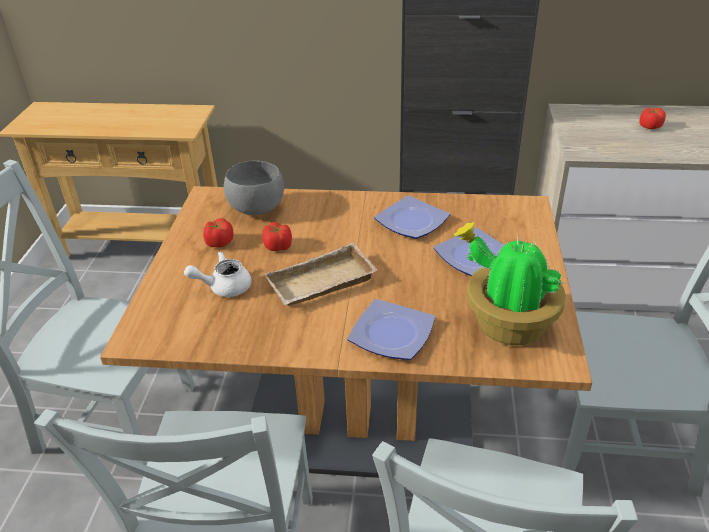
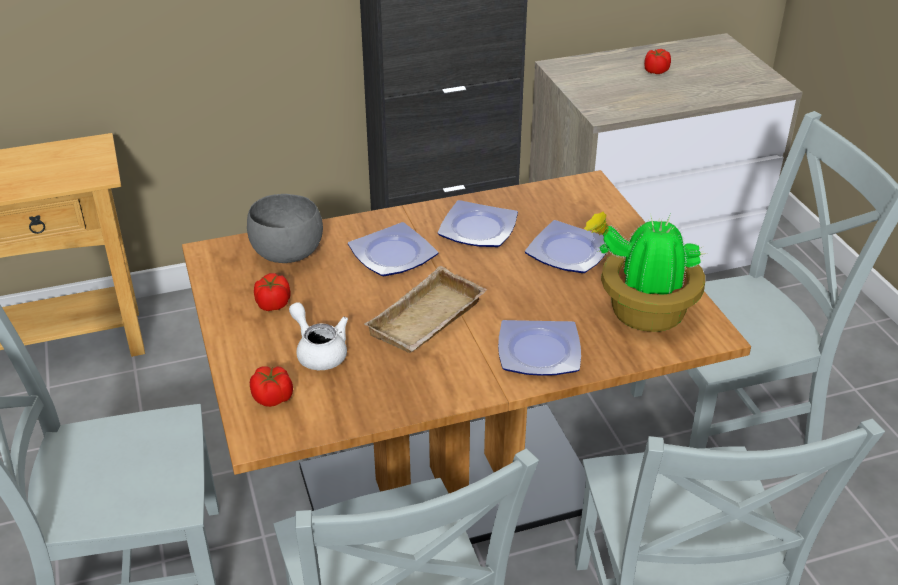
camera: 25 degrees left, 0 degrees up
white teapot [184,251,252,297] -> white teapot turned 90 degrees clockwise [289,302,348,370]
tomato [262,222,292,251] -> tomato moved to [250,366,293,407]
none -> plate [348,222,438,276]

